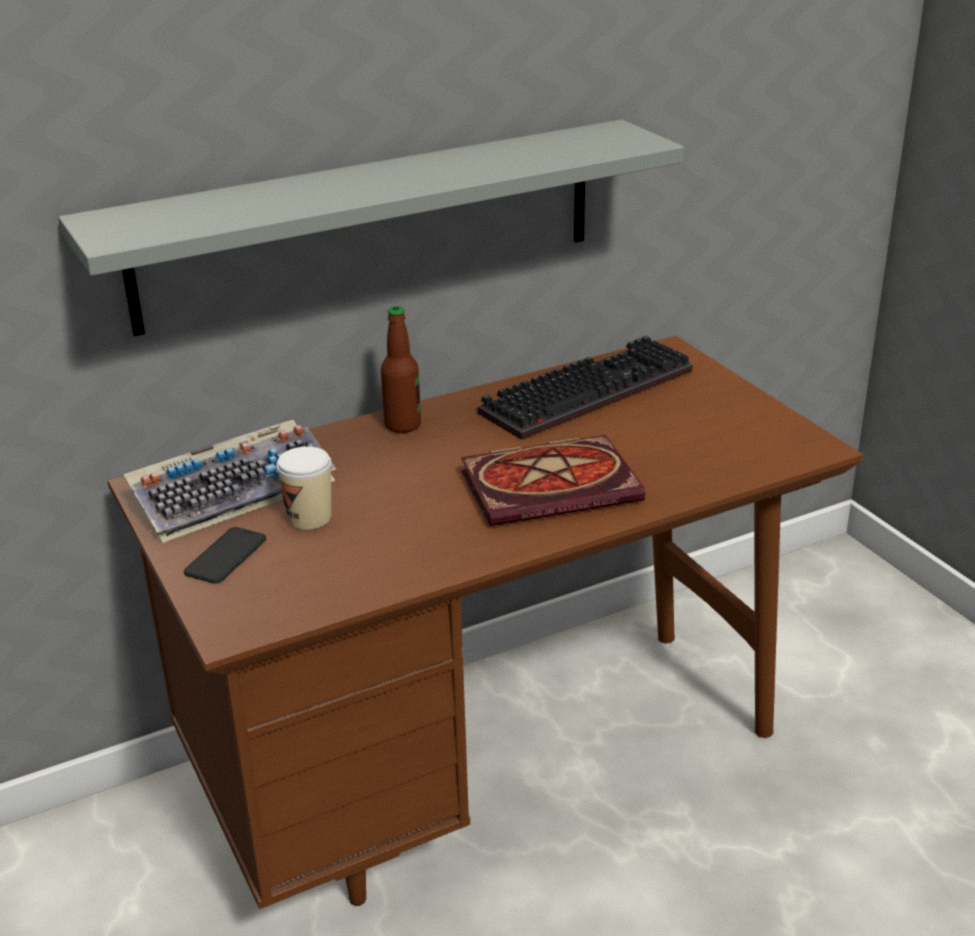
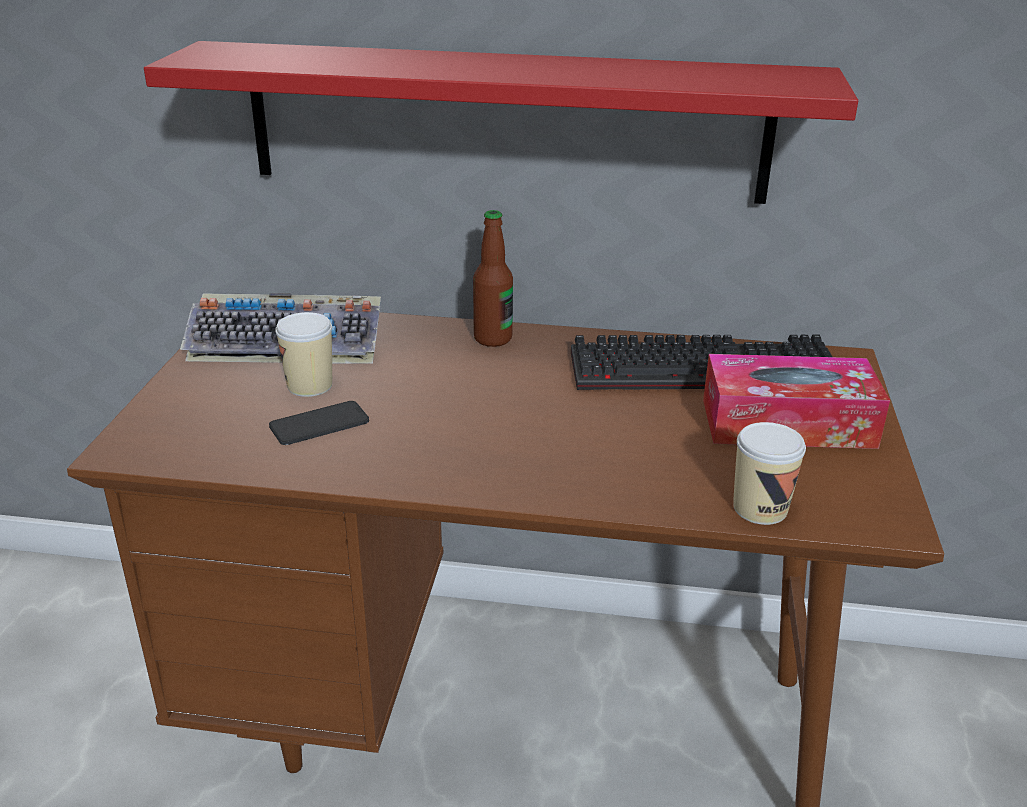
camera: 35 degrees right, 0 degrees up
grey shelf [58,120,684,336] -> red shelf [144,41,858,204]
phone [184,527,266,584] -> phone moved to [269,401,369,445]
book [461,435,645,526] -> none
none -> tissue box [703,354,890,449]
none -> cup [733,422,806,525]

